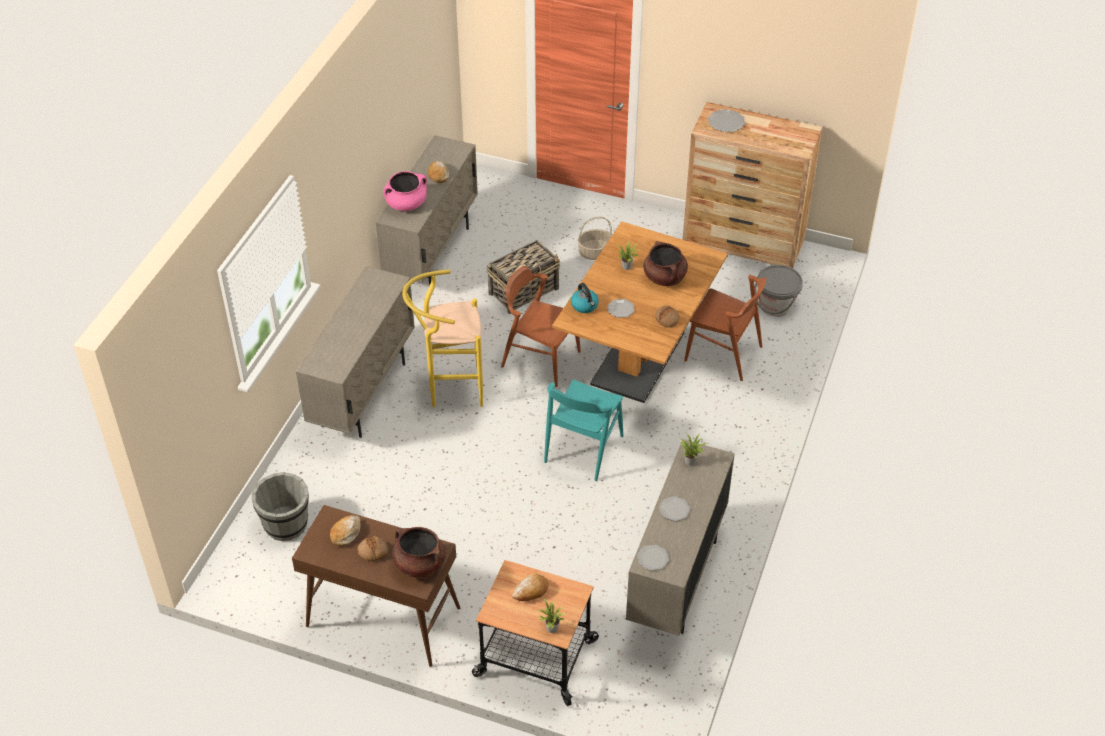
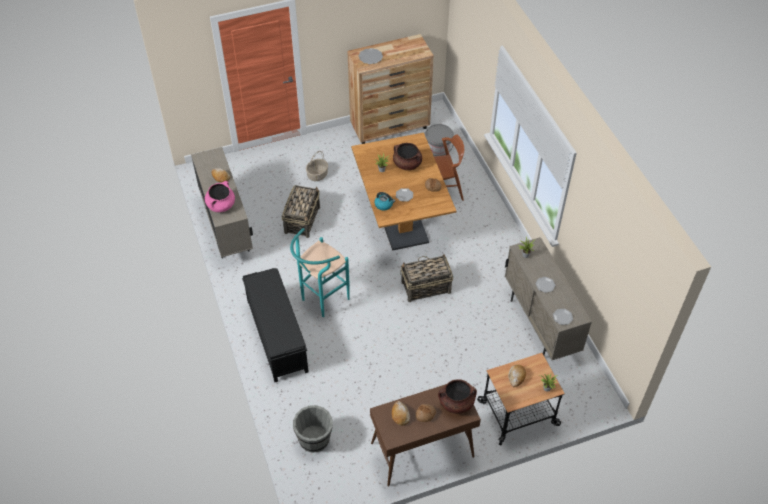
camera: 40 degrees left, 5 degrees up
beige cabinet [296,266,415,438] -> black bench [242,268,309,382]
yellow stool [402,269,483,407] -> turquoise stool [290,228,350,317]
brown chair [501,266,581,387] -> none
turquoise chair [544,379,623,481] -> basket [400,254,453,302]

